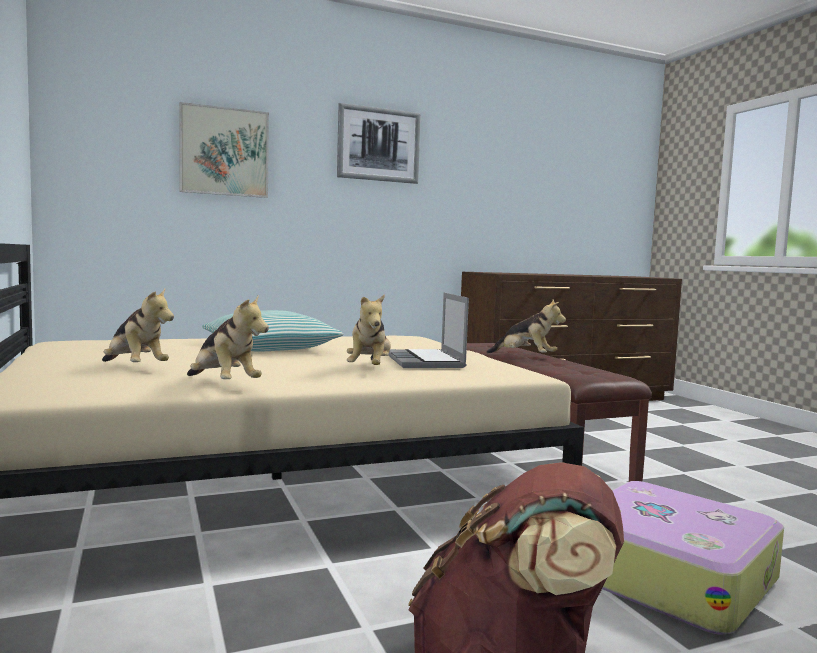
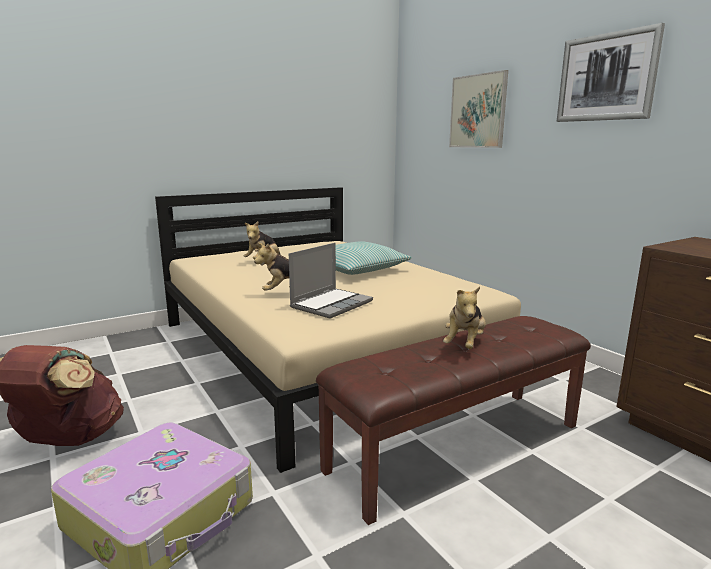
camera: 80 degrees right, 10 degrees up
plush toy [187,296,269,379] -> none
laptop [388,293,469,368] -> laptop turned 150 degrees clockwise [289,243,373,319]

